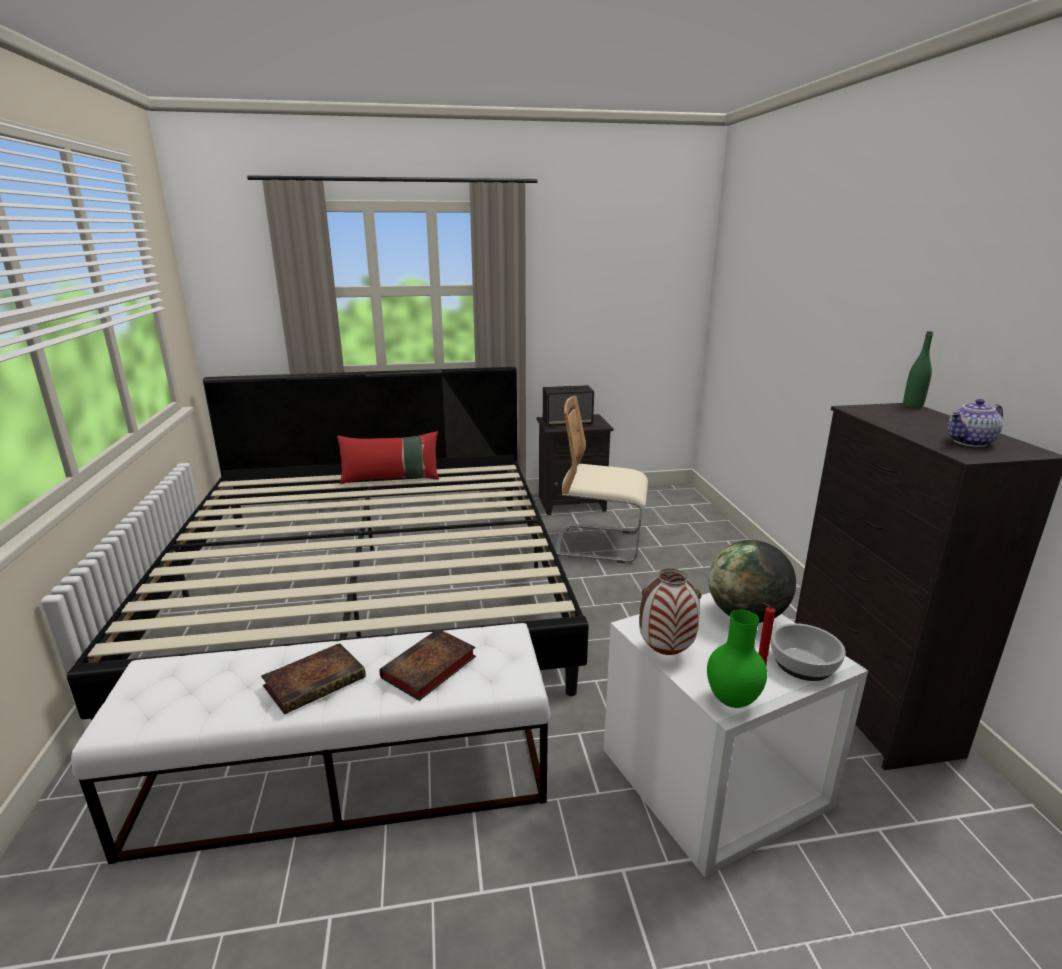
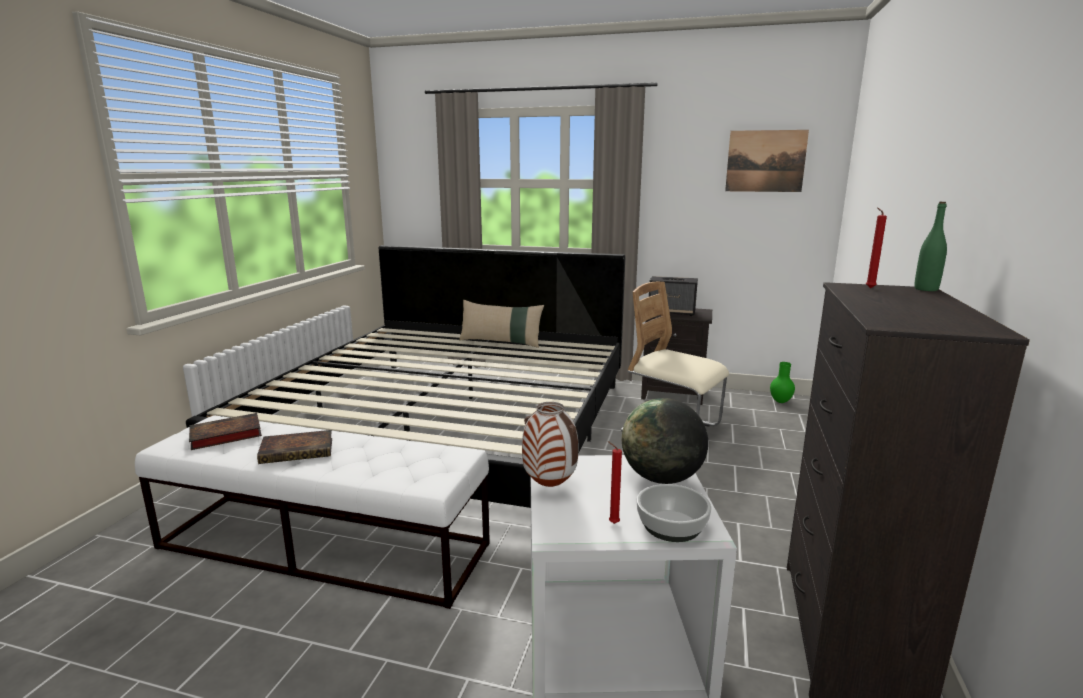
camera: 25 degrees right, 5 degrees down
red pillow [337,431,439,484] -> beige pillow [459,300,544,348]
book [379,629,476,701] -> book moved to [189,413,262,450]
green vase [707,610,767,708] -> green vase moved to [770,362,795,403]
teapot [947,399,1003,447] -> none
none -> picture [725,130,809,192]
none -> red candle [866,208,887,288]

